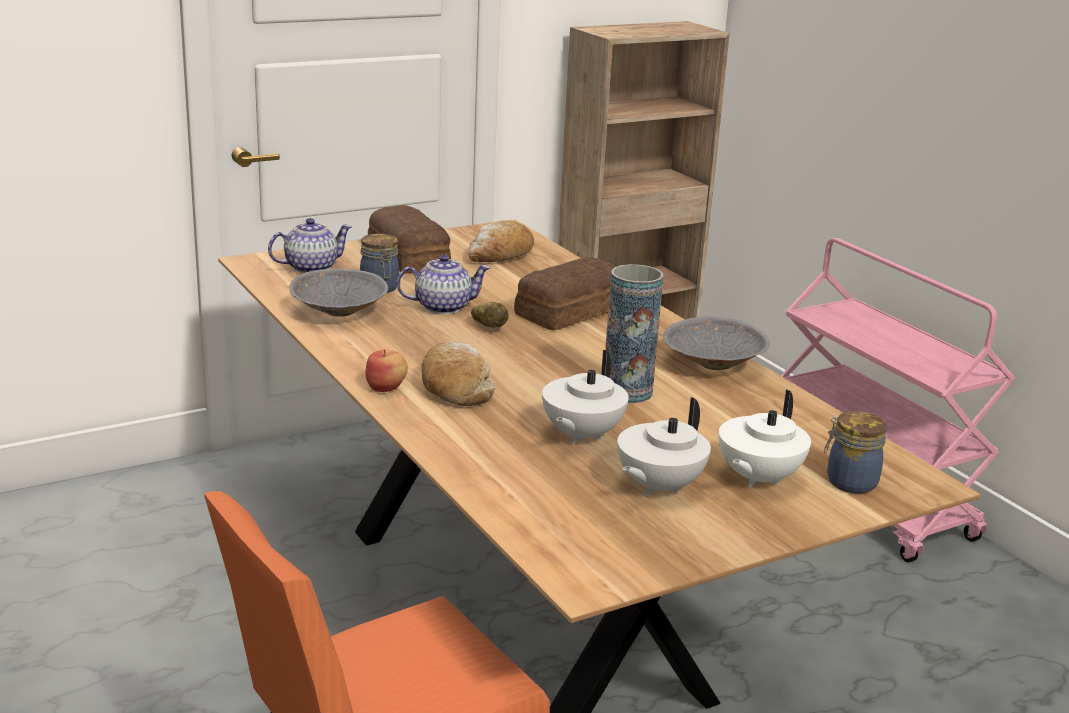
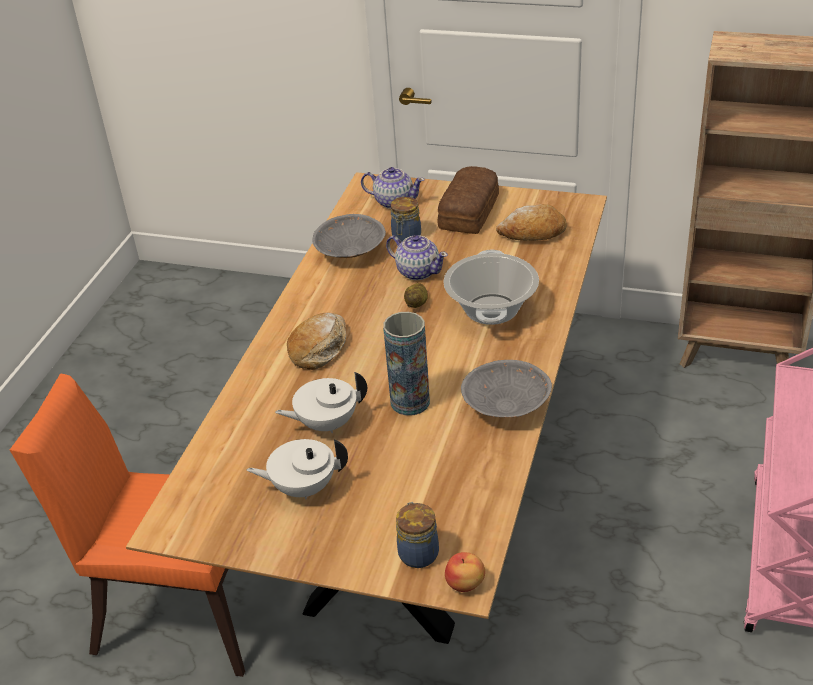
camera: 50 degrees right, 15 degrees up
apple [365,349,408,392] -> apple moved to [445,552,485,592]
bread [514,257,617,330] -> cooking pot [443,250,539,325]
white teapot [719,390,811,488] -> none

